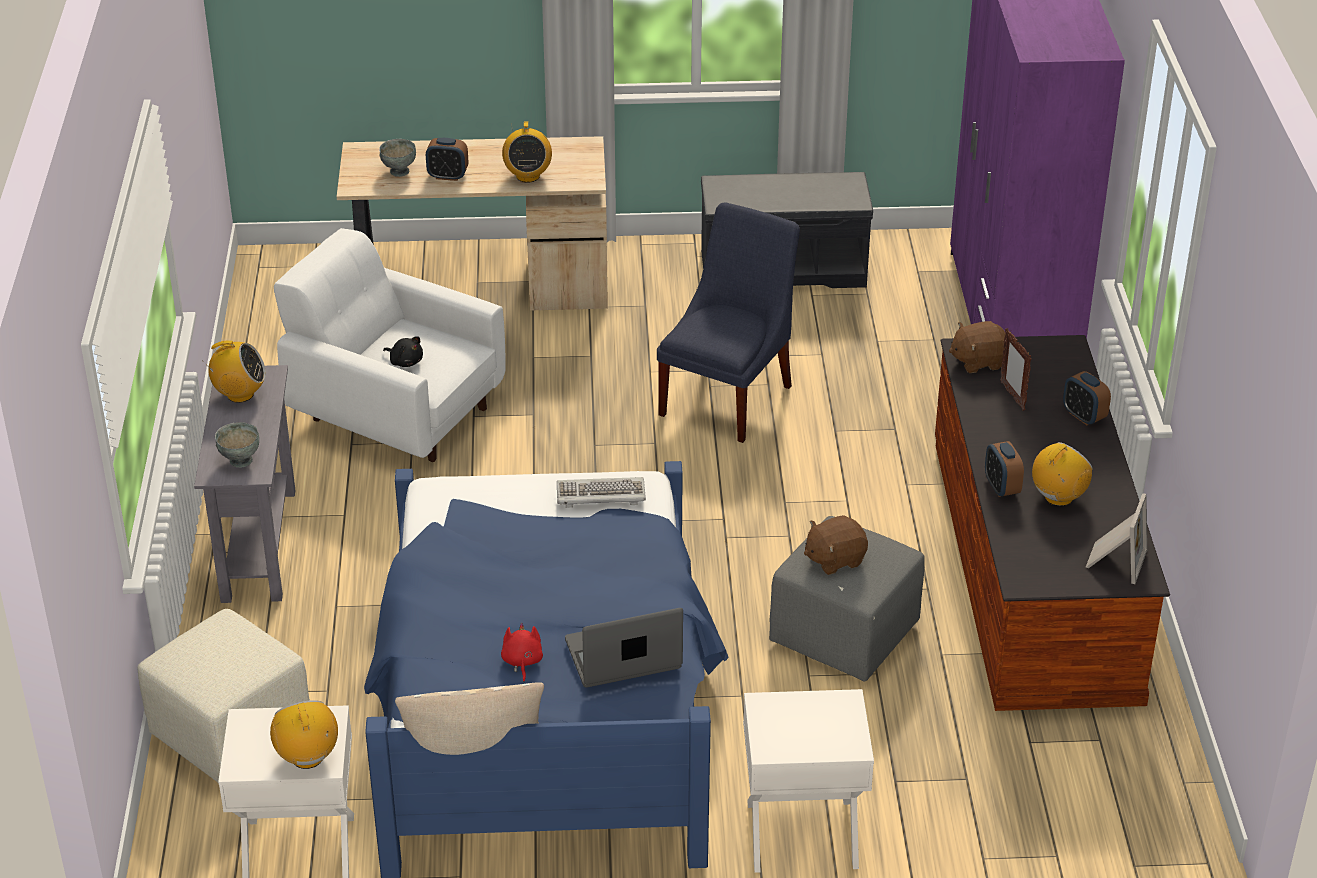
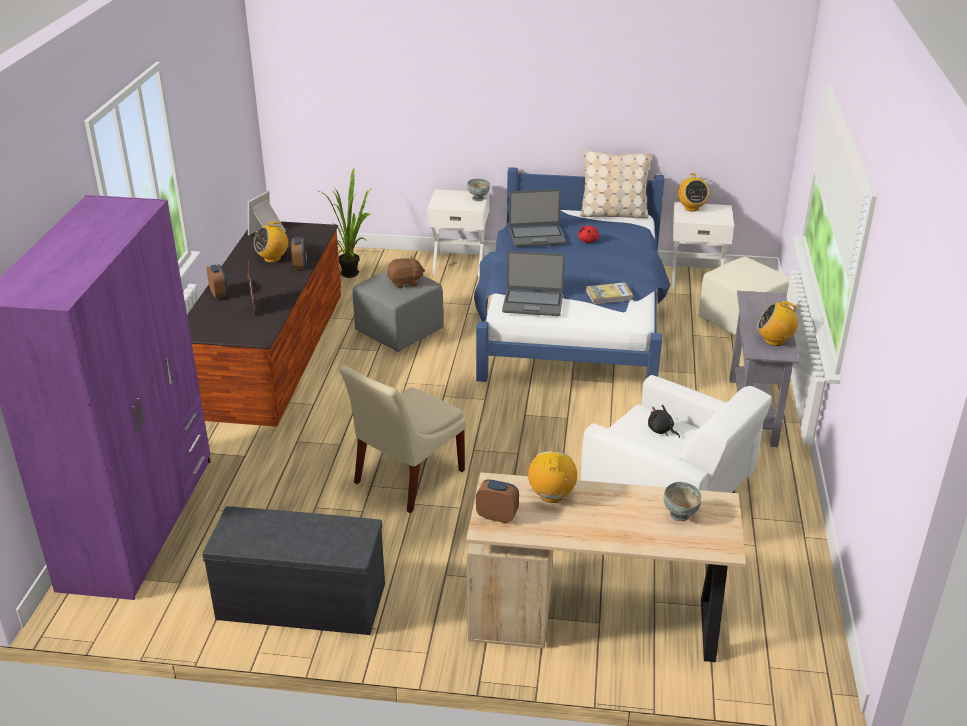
camera: 170 degrees left, 5 degrees down
grey bowl [215,422,259,468] -> grey bowl moved to [467,179,490,201]
alarm clock [426,138,468,181] -> alarm clock moved to [476,479,519,523]
keyboard [557,477,646,508] -> laptop [502,251,565,316]
blue chair [657,203,800,443] -> beige chair [339,365,466,513]
brown plush toy [949,321,1007,373] -> none
none -> potted plant [319,168,372,278]
none -> book [586,282,633,304]

